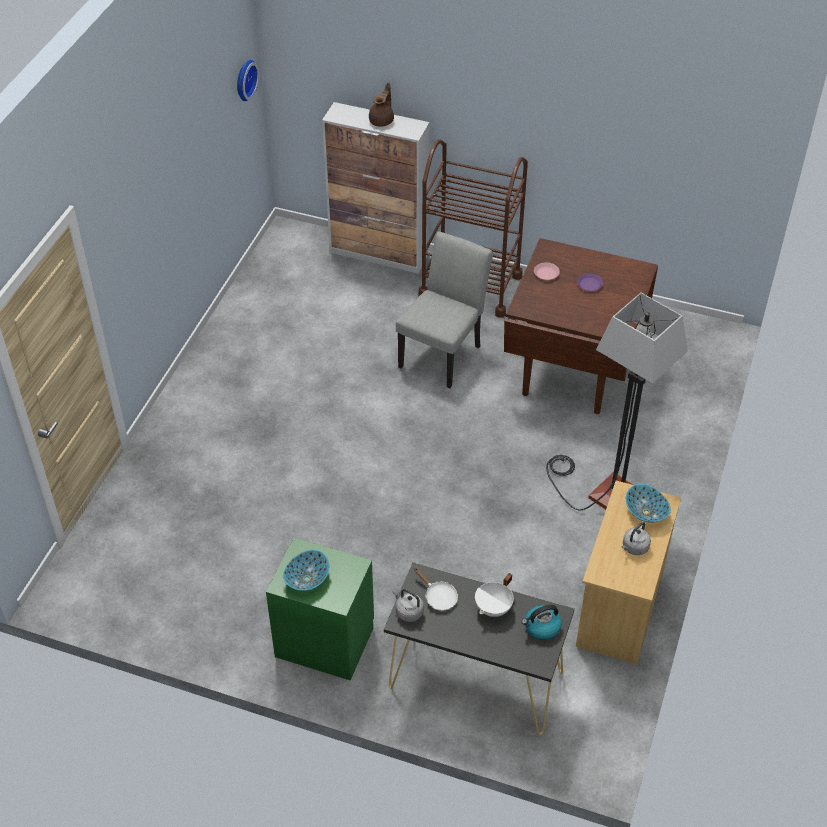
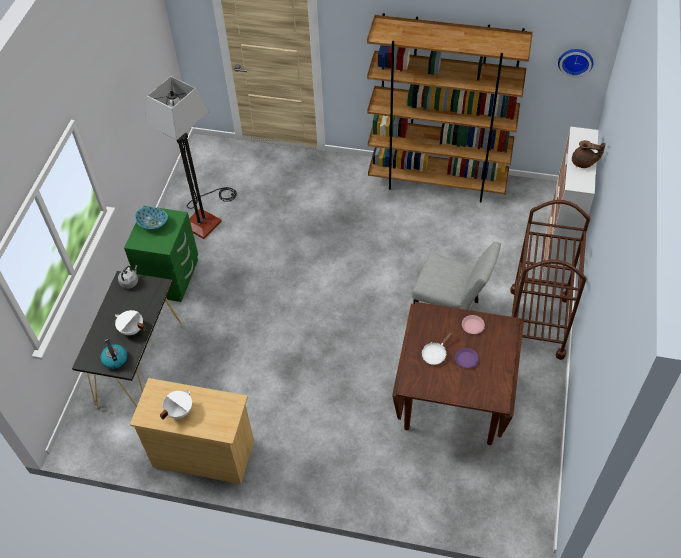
camera: 85 degrees right, 5 degrees up
white frying pan [414,567,458,611] -> white frying pan moved to [422,331,453,365]
floor lamp [546,293,687,510] -> floor lamp moved to [145,76,237,239]
grey kettle [622,522,651,555] -> white cooking pot [160,390,192,420]
bowl [626,484,671,523] -> none
none -> brown bookcase [367,13,533,202]

